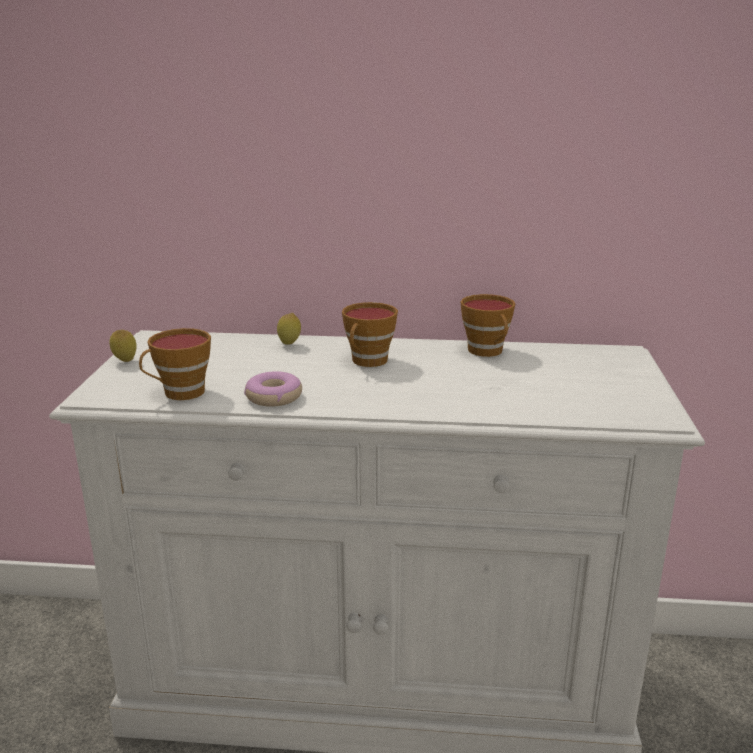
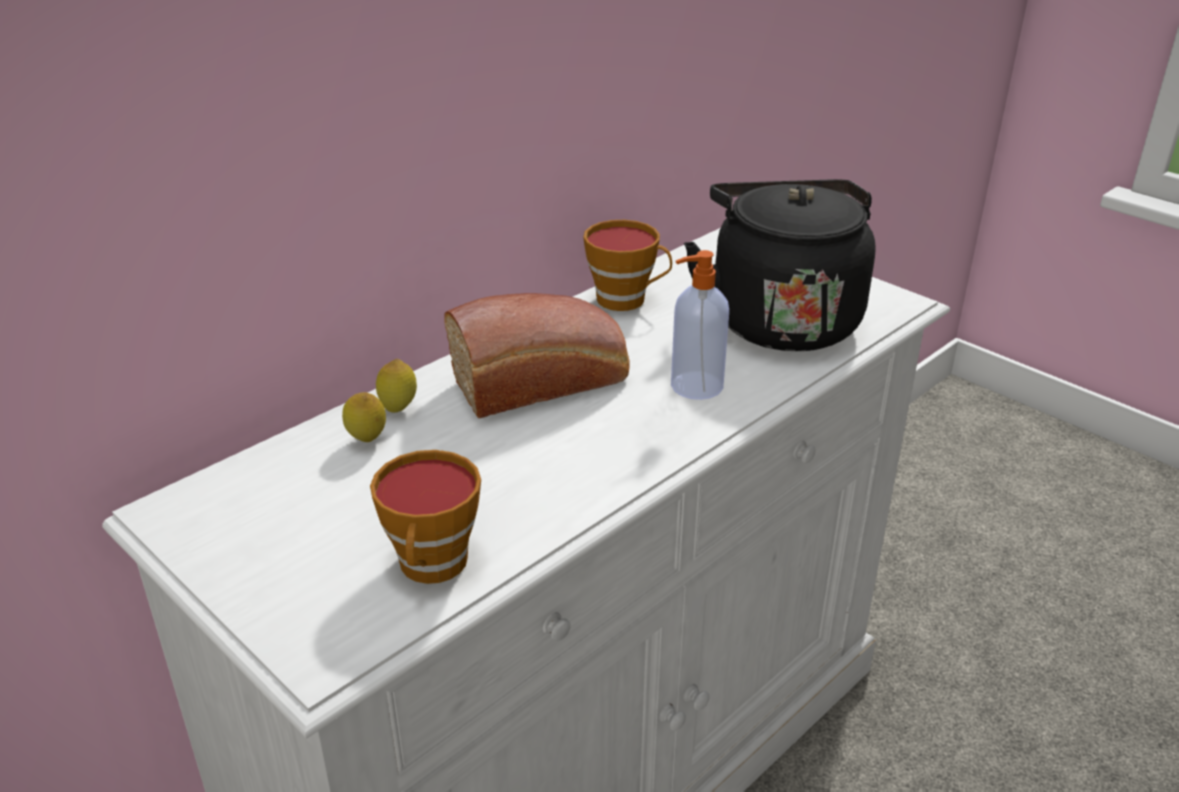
camera: 50 degrees left, 10 degrees up
lemon [110,330,137,362] -> lemon moved to [342,392,386,442]
donut [244,371,302,407] -> none
cup [342,302,398,367] -> bread [444,293,630,418]
none -> soap dispenser [671,250,729,400]
none -> black kettle [684,179,876,351]

